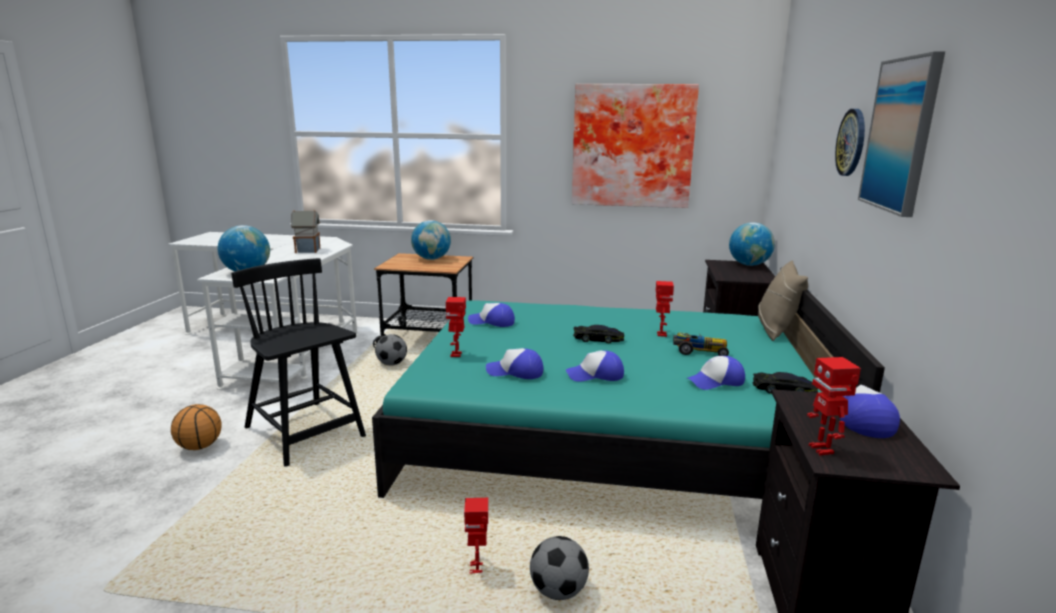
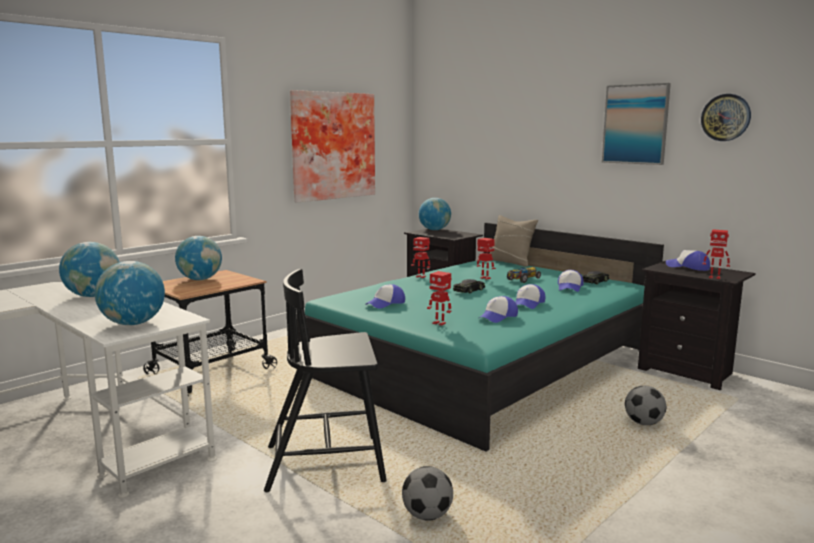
camera: 55 degrees left, 5 degrees down
basketball [171,404,221,450] -> none
toy house [291,210,320,253] -> globe [59,242,119,297]
football [375,334,407,366] -> football moved to [402,466,453,521]
toy robot [464,498,488,574] -> toy robot moved to [411,237,430,278]
wall clock [835,109,865,176] -> wall clock moved to [701,94,751,141]

